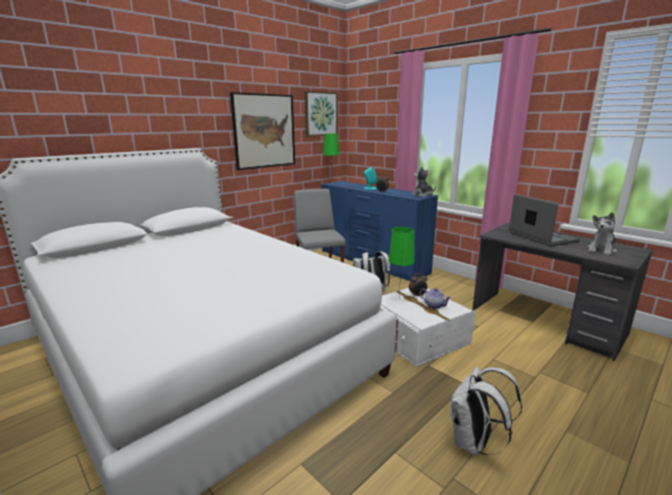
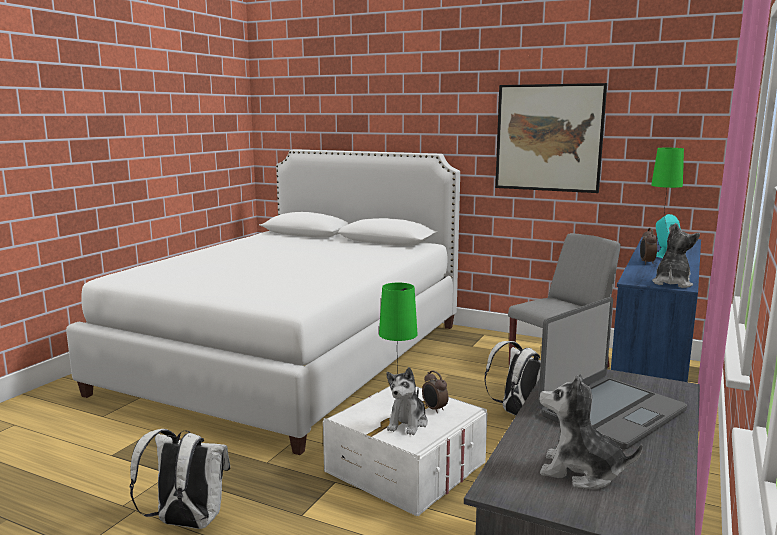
camera: 70 degrees right, 5 degrees down
picture [304,91,338,136] -> none
teapot [420,288,451,309] -> plush toy [386,367,428,435]

